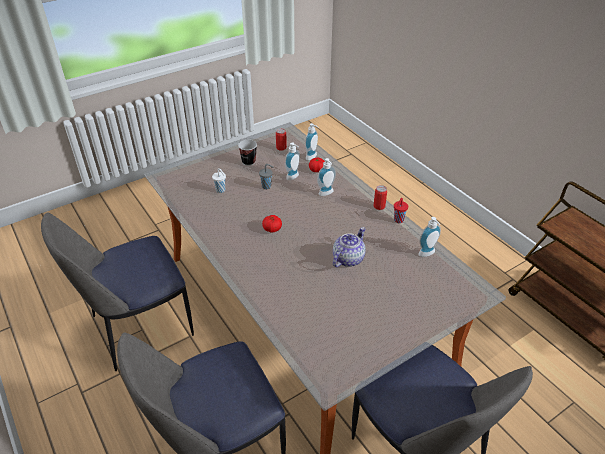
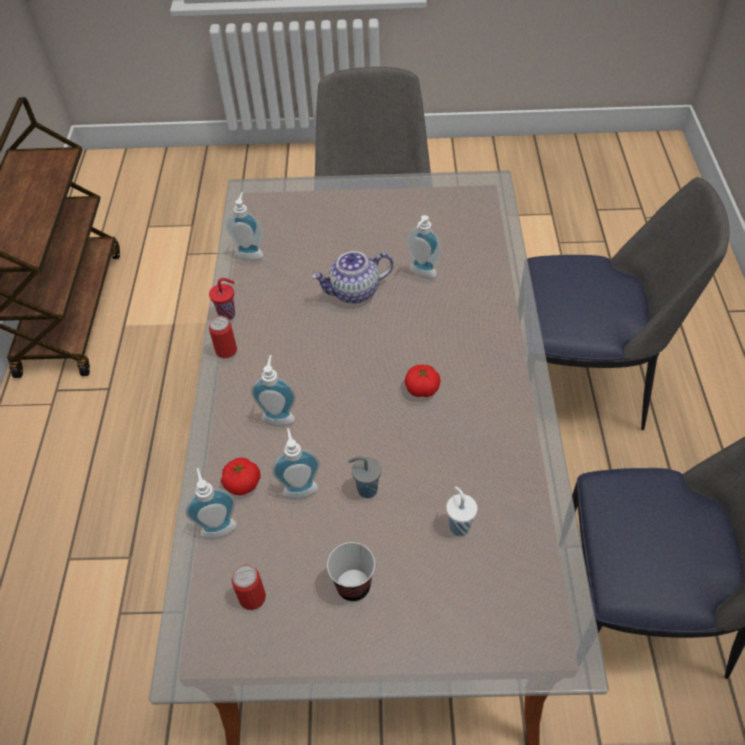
camera: 145 degrees left, 10 degrees up
none -> soap dispenser [407,215,441,278]

